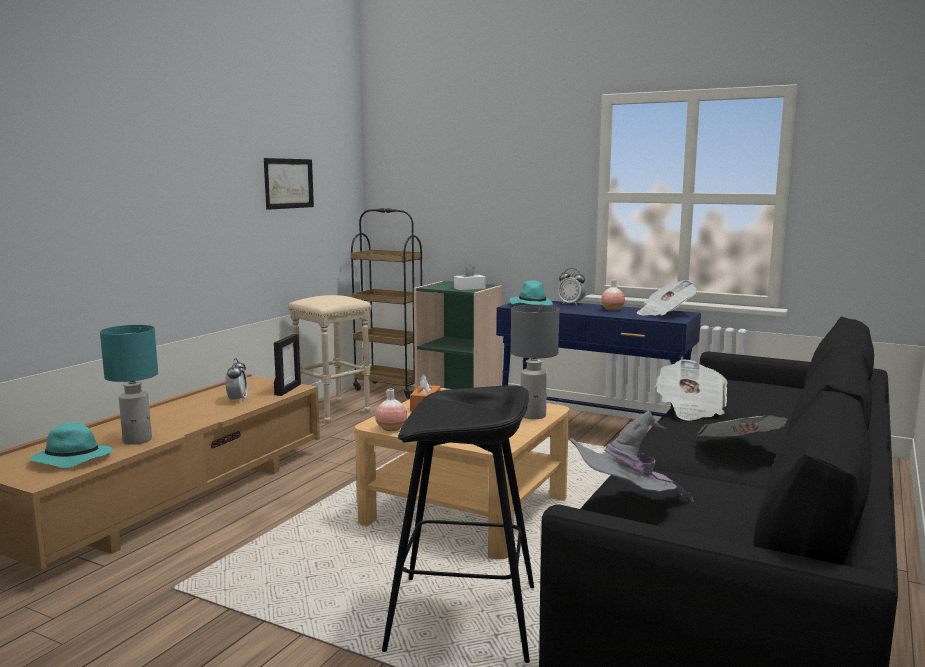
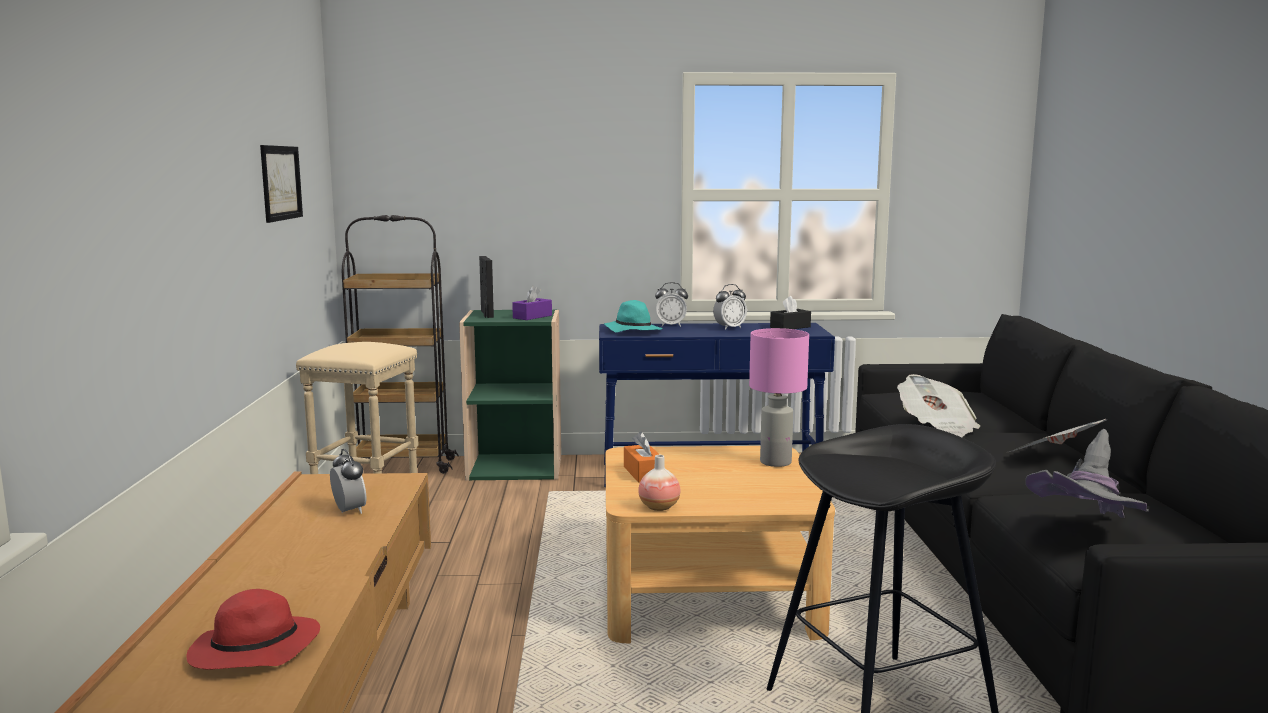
camera: 30 degrees left, 0 degrees up
turquoise hat [30,423,113,468] -> red hat [186,589,320,670]
turquoise table lamp [100,325,158,445] -> none
picture frame [274,334,301,396] -> picture frame moved to [479,256,494,318]
white tissue box [454,264,486,290] -> purple tissue box [512,286,552,320]
grey table lamp [511,305,559,419] -> pink table lamp [749,328,809,467]
vase [601,280,625,311] -> alarm clock [713,284,747,330]
newspaper [637,280,697,316] -> black tissue box [770,296,811,329]

